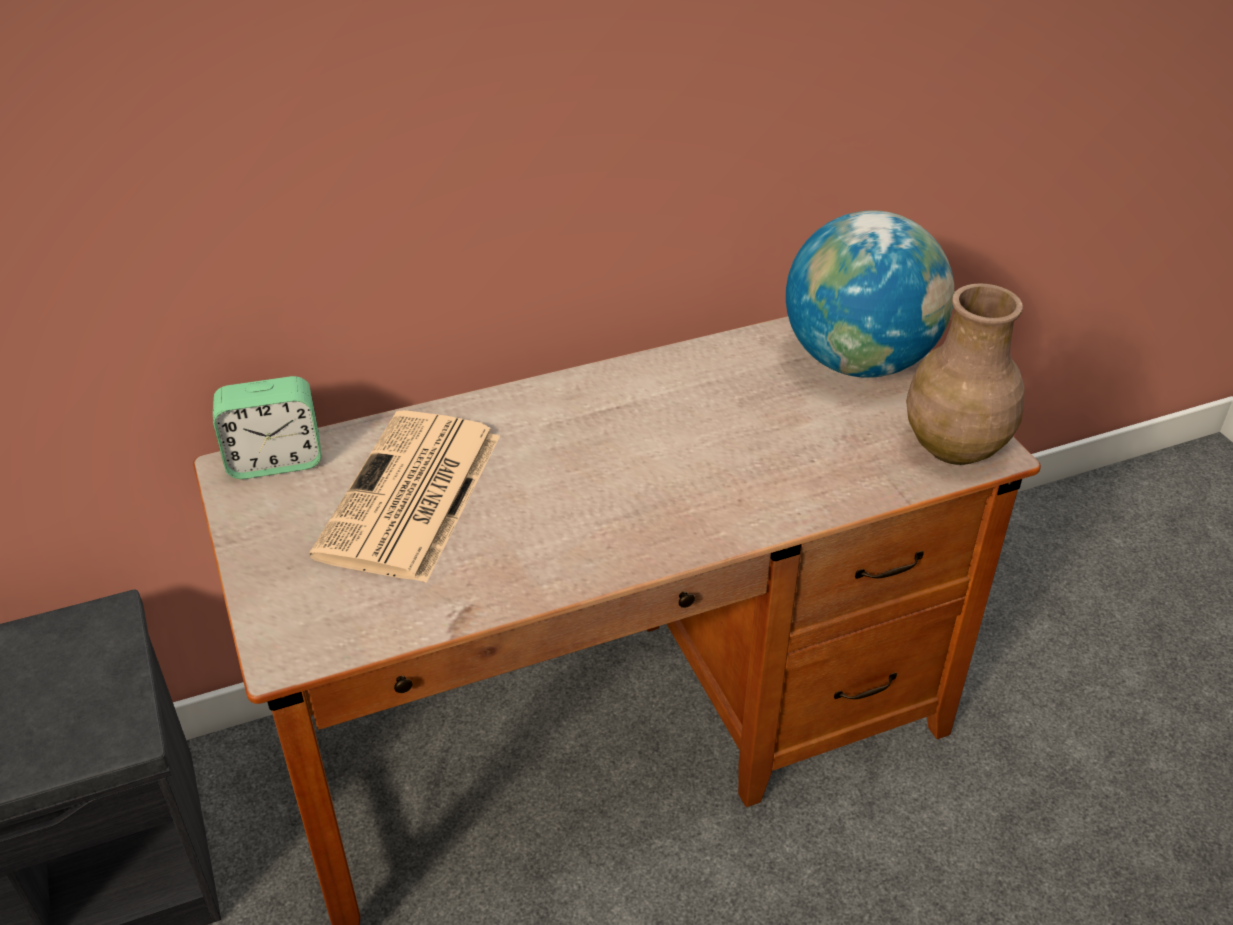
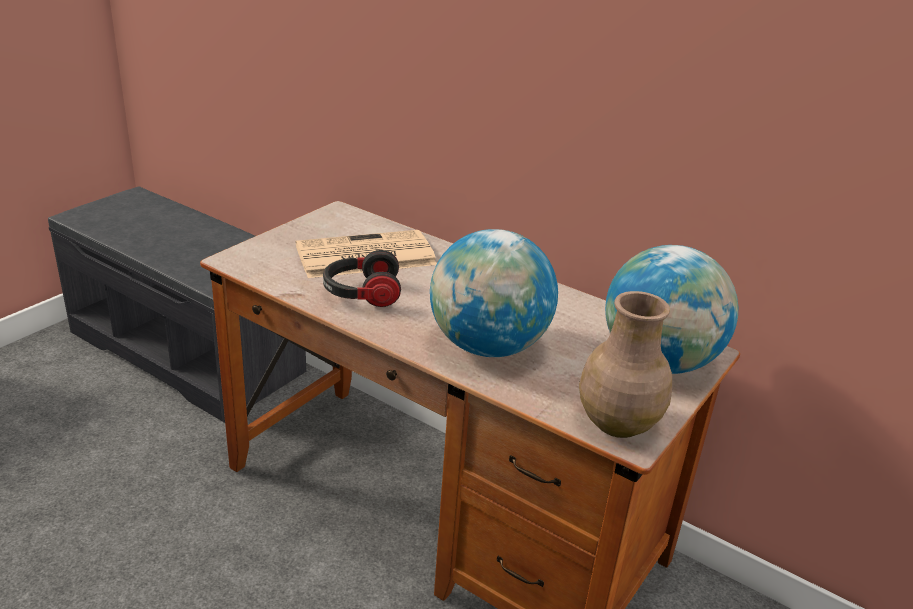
camera: 55 degrees right, 10 degrees down
alarm clock [213,376,321,479] -> none
none -> headphones [323,250,401,307]
none -> globe [430,229,558,357]

